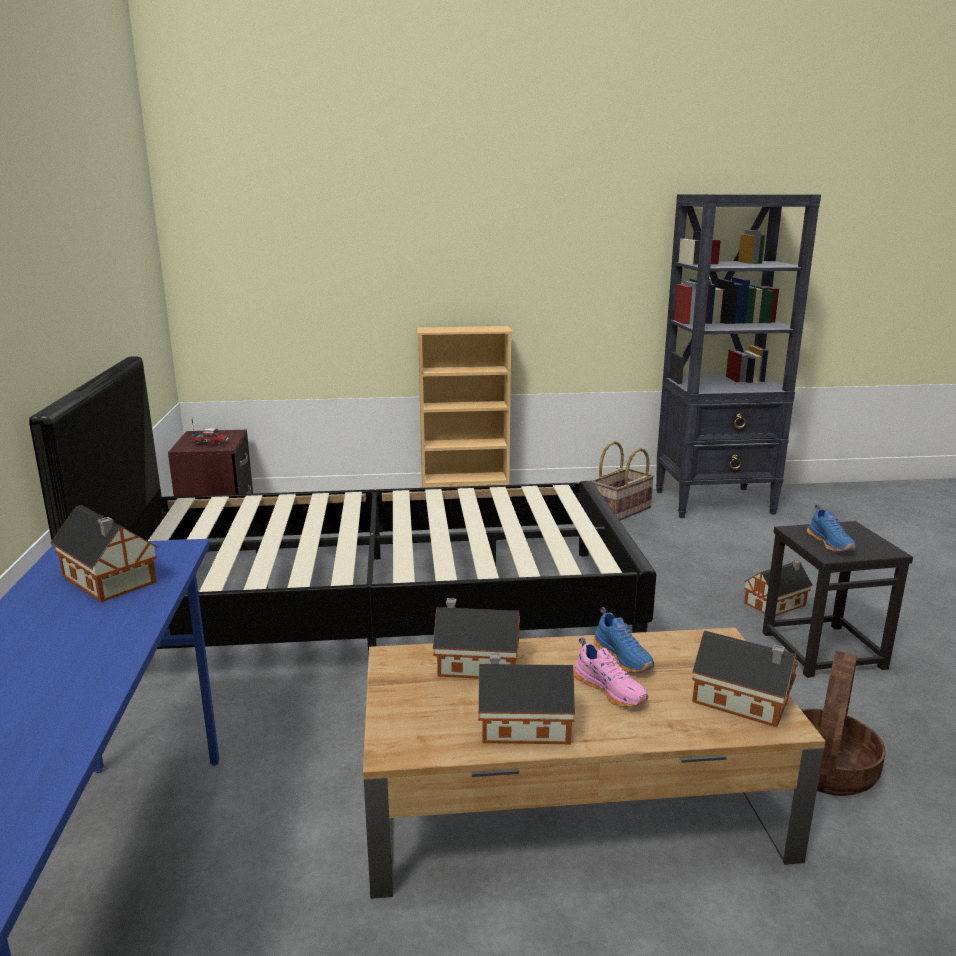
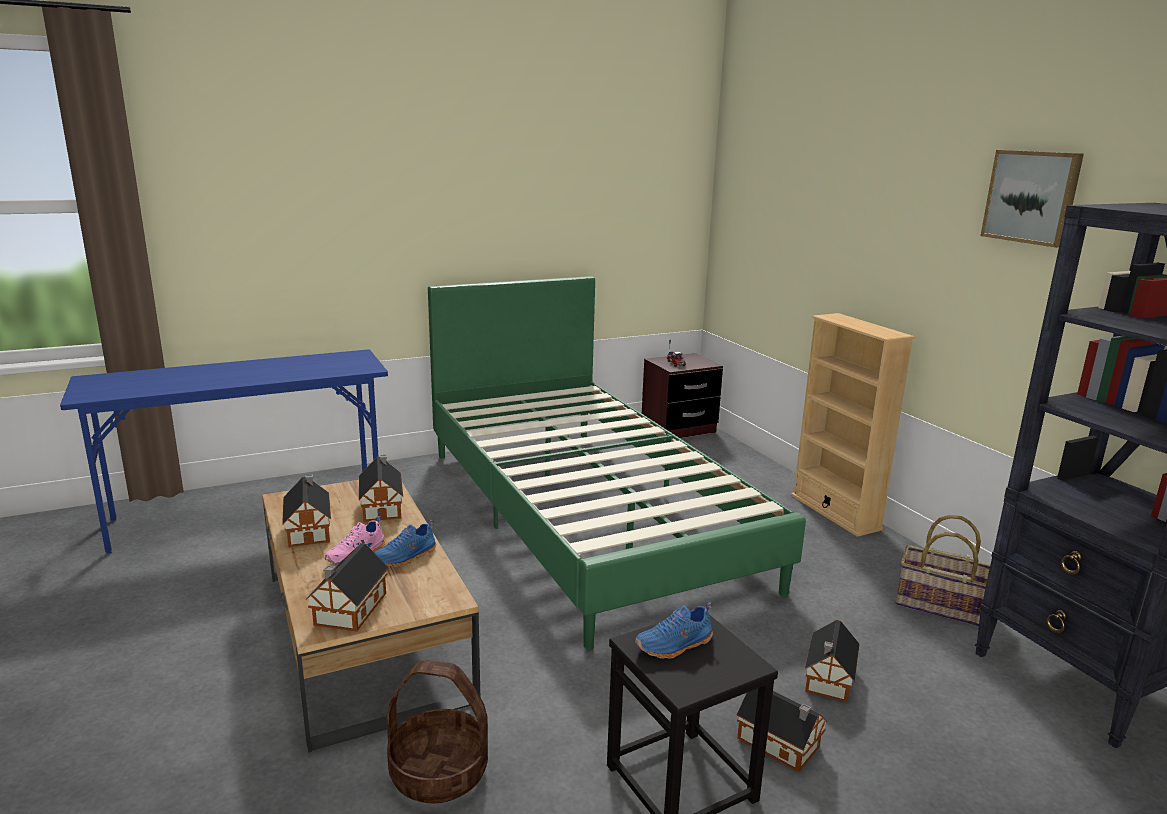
camera: 70 degrees right, 0 degrees up
black bed [29,356,657,657] -> green bed [428,276,806,650]
toy house [50,505,158,602] -> toy house moved to [804,620,860,702]
none -> picture [980,150,1084,248]

